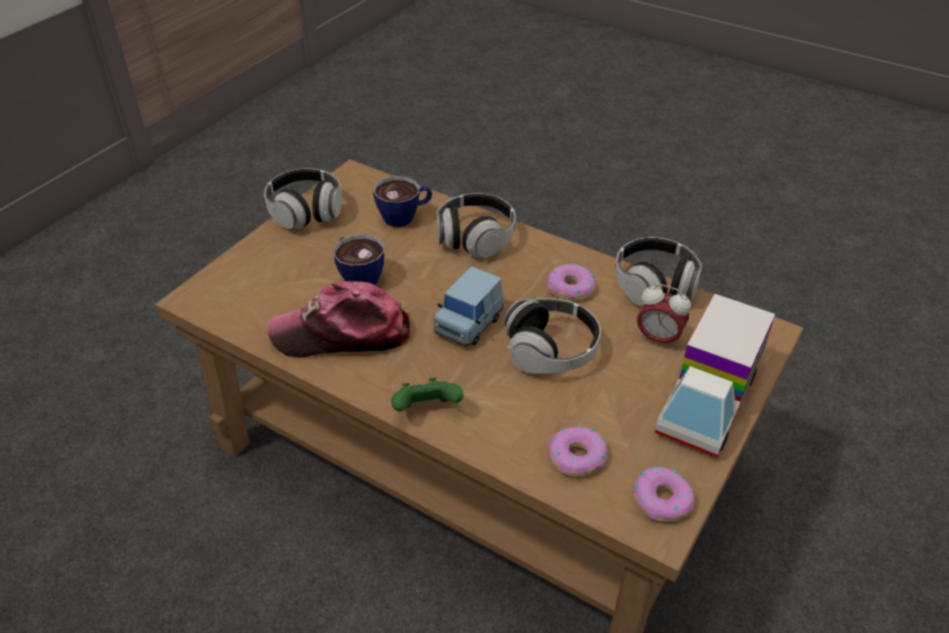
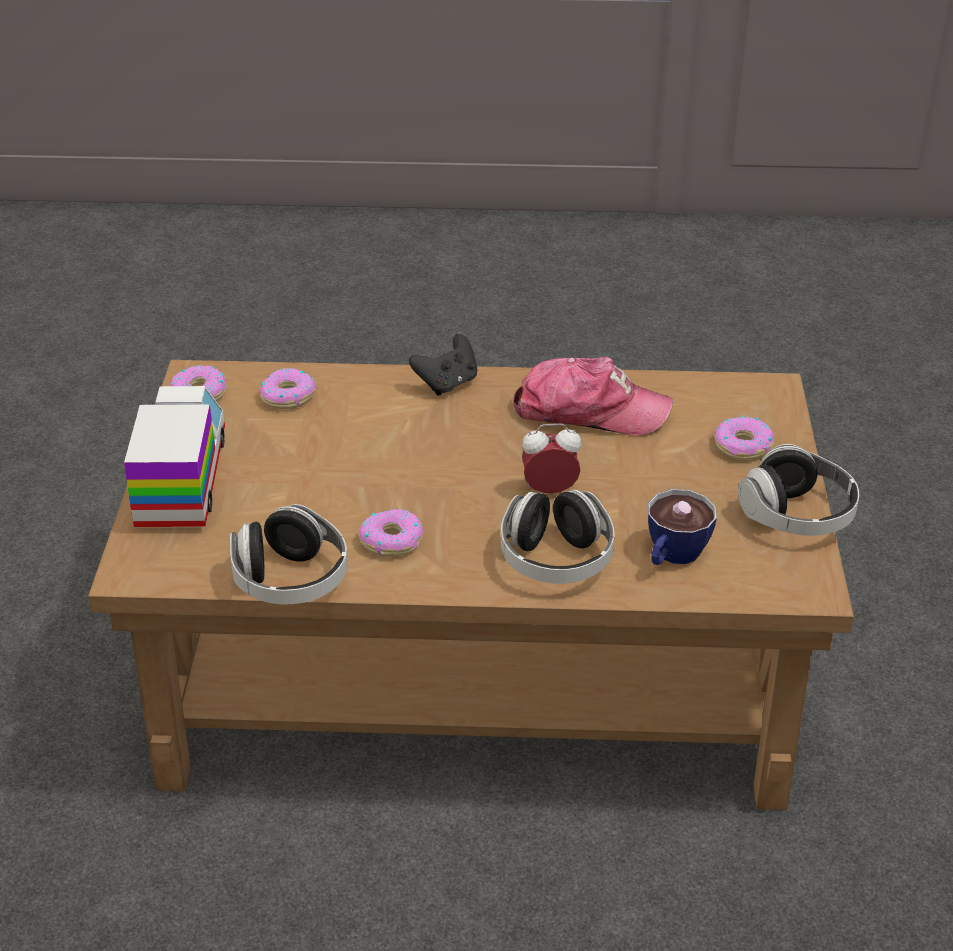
camera: 150 degrees right, 5 degrees down
cap [267,281,411,357] -> cap turned 45 degrees clockwise [513,357,673,436]
cup [333,234,384,285] -> none
green game controller [391,377,463,412] -> black game controller [409,334,478,396]
blue toy car [434,267,504,347] -> none
headphones [504,298,601,374] -> none
alarm clock [637,284,691,350] -> alarm clock moved to [522,424,581,494]
none -> donut [714,416,774,460]

